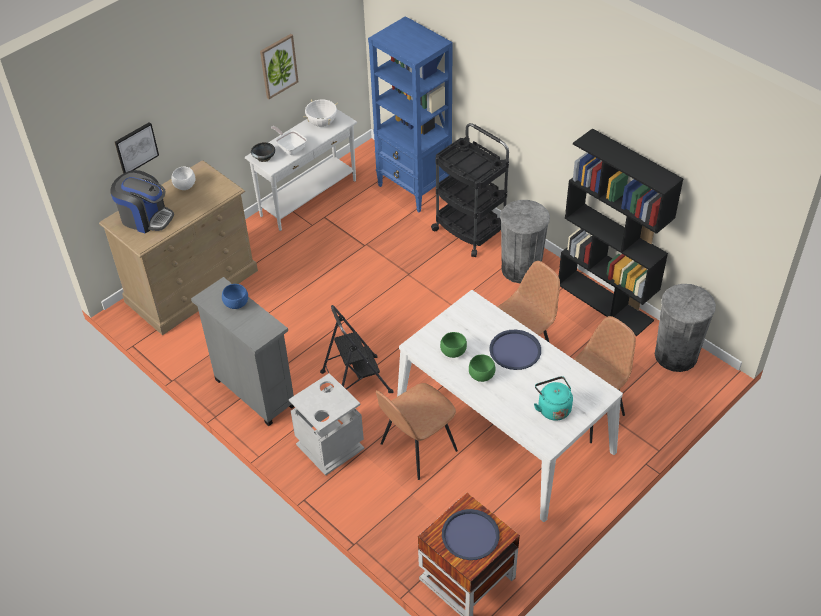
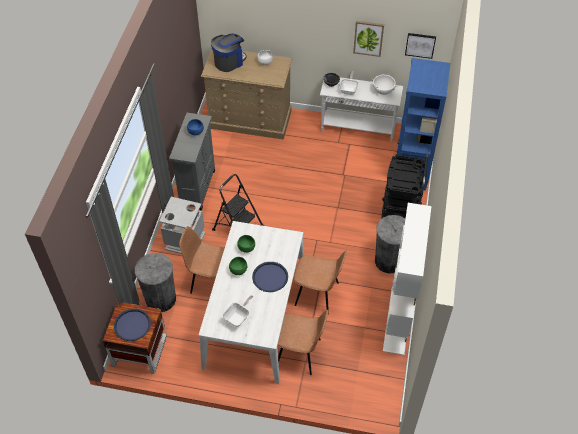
camera: 55 degrees right, 5 degrees up
coffee machine [111,170,174,233] -> coffee machine turned 120 degrees counterclockwise [211,34,247,72]
picture [115,122,159,174] -> picture moved to [405,33,436,59]
turquoise kettle [534,376,573,421] -> frying pan [223,295,253,327]
black bookcase [558,128,683,336] -> white bookcase [383,203,431,355]
grey trash can [655,284,716,372] -> grey trash can moved to [135,253,176,312]

